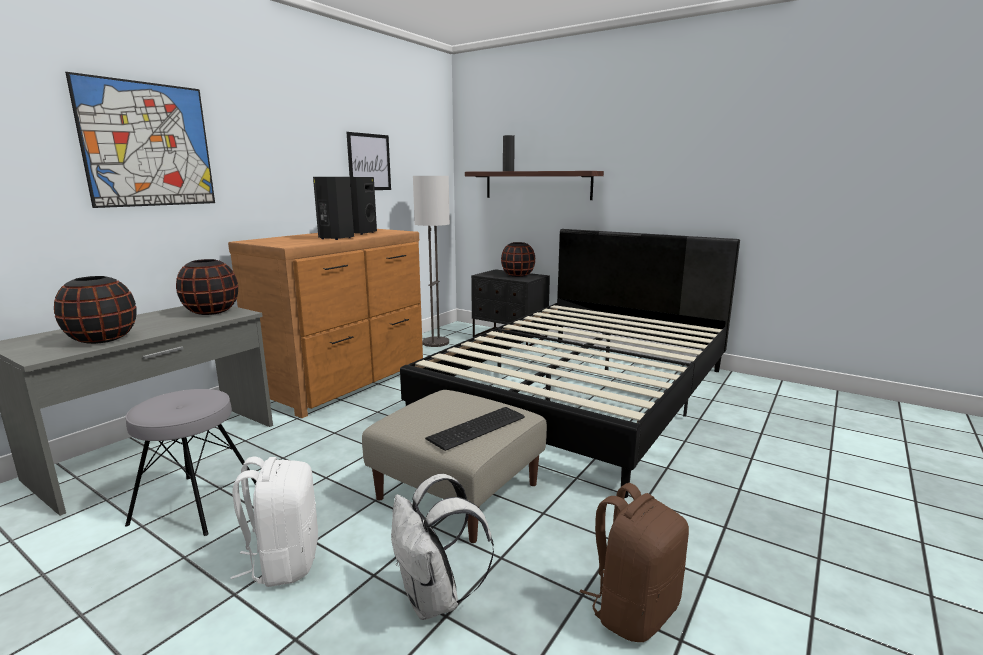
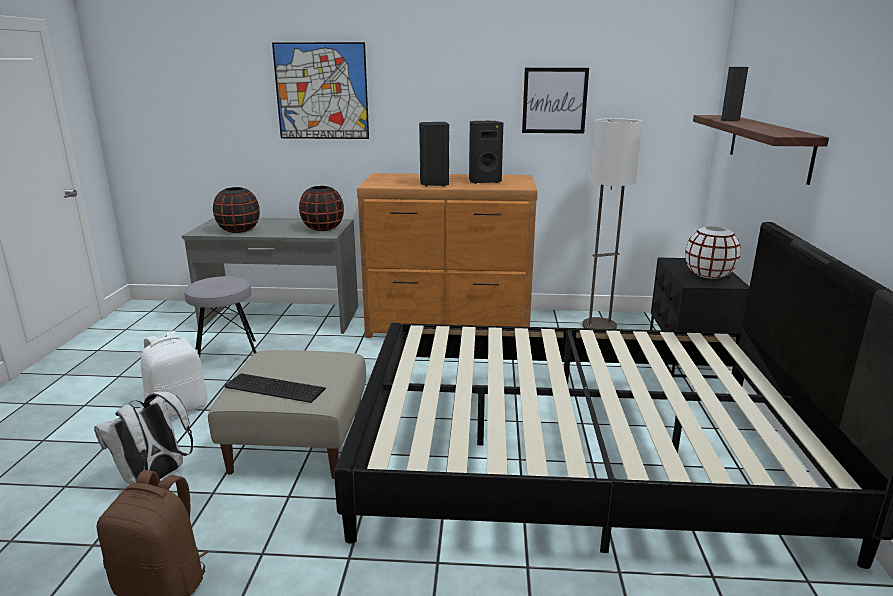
camera: 60 degrees right, 5 degrees up
black vase [501,242,535,277] -> white vase [685,226,741,279]

